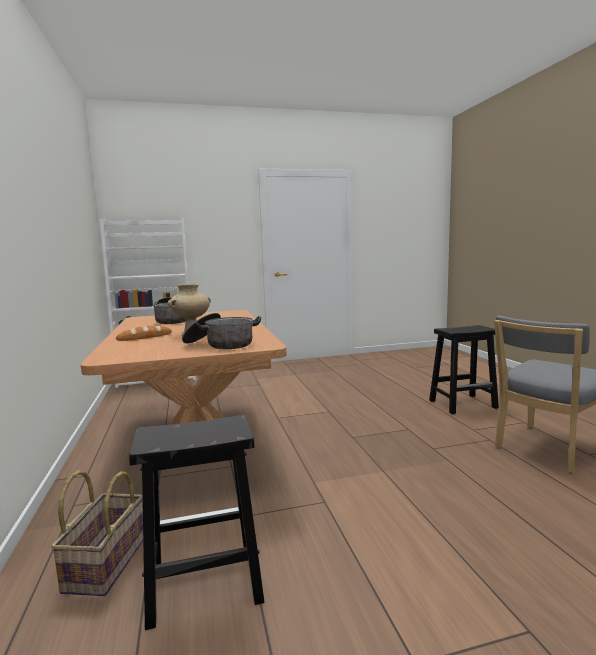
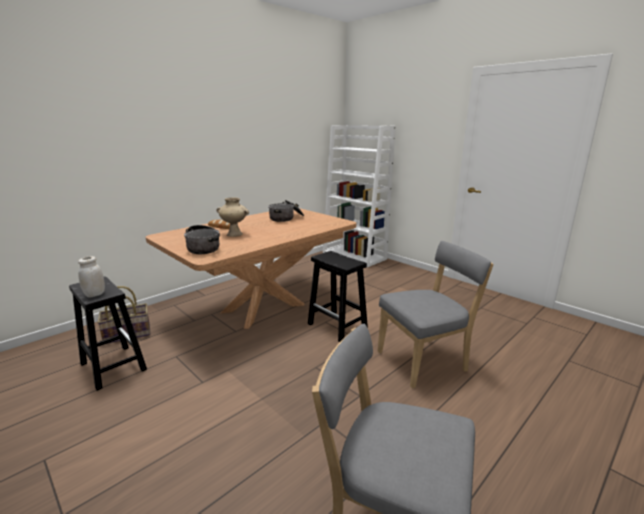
camera: 60 degrees right, 10 degrees up
black stool [429,325,499,414] -> black stool moved to [308,251,368,342]
none -> white jar [78,256,105,298]
none -> grey chair [377,241,494,389]

